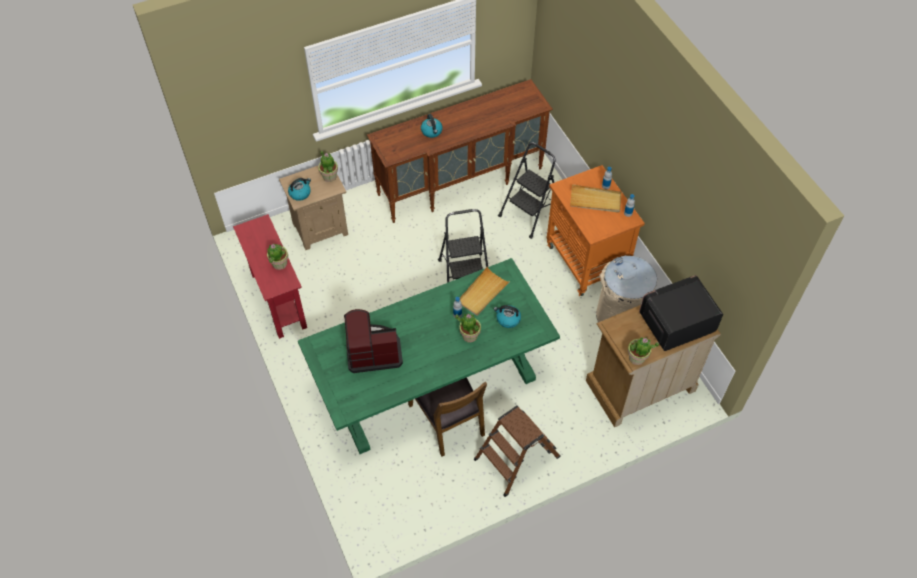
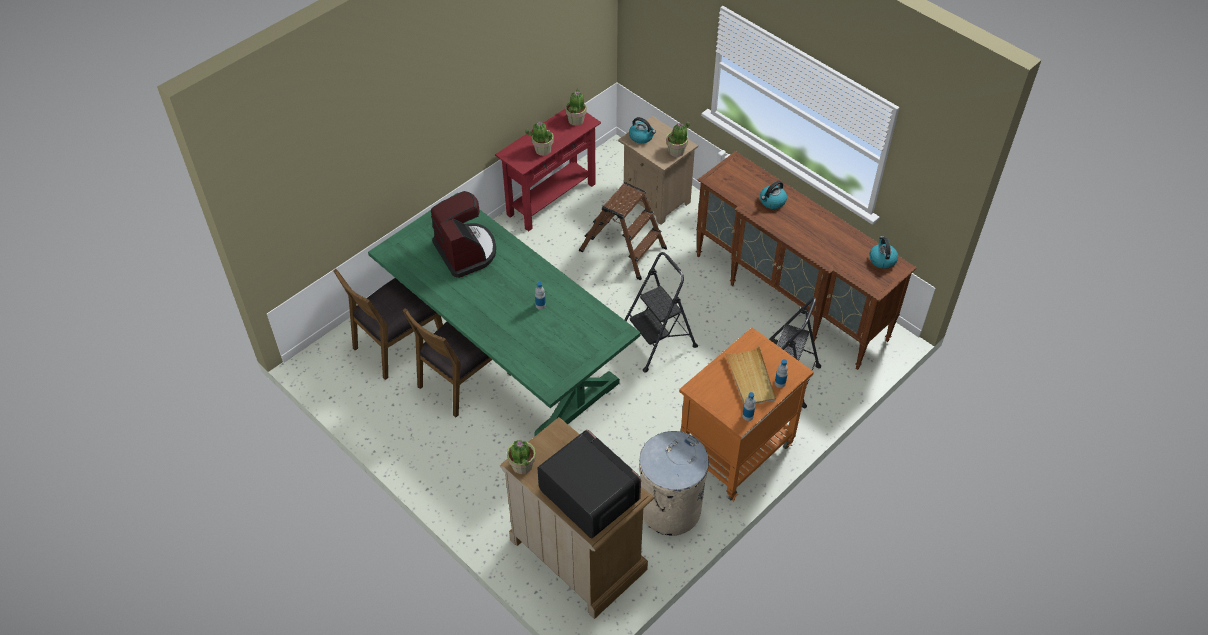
camera: 70 degrees right, 5 degrees down
potted plant [455,313,481,343] -> potted plant moved to [565,88,587,126]
beige tray [460,267,509,316] -> none
brown step ladder [474,405,561,497] -> brown step ladder moved to [579,182,667,280]
kettle [494,305,521,328] -> kettle moved to [869,236,898,269]
none -> brown chair [333,269,443,380]

